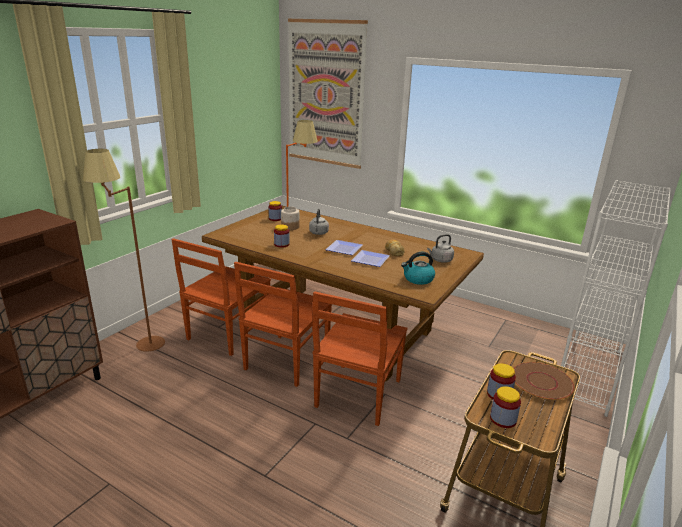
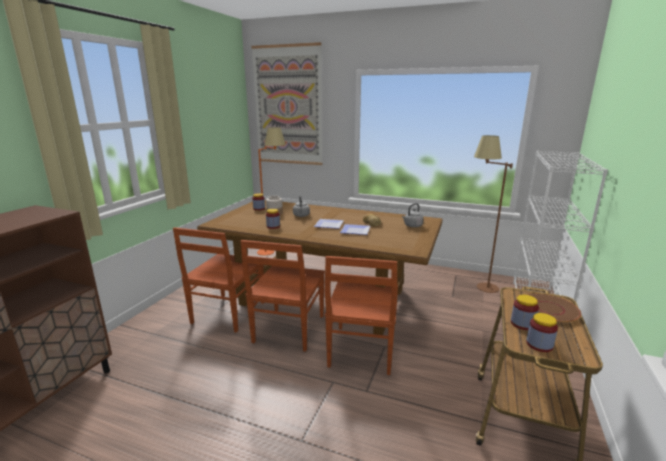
camera: 10 degrees left, 5 degrees down
brown floor lamp [83,149,165,352] -> brown floor lamp moved to [474,135,513,293]
kettle [401,252,435,285] -> none

